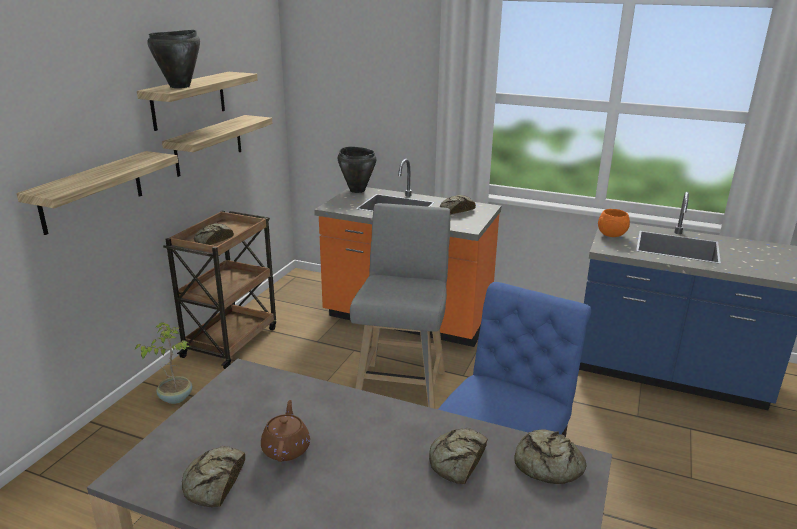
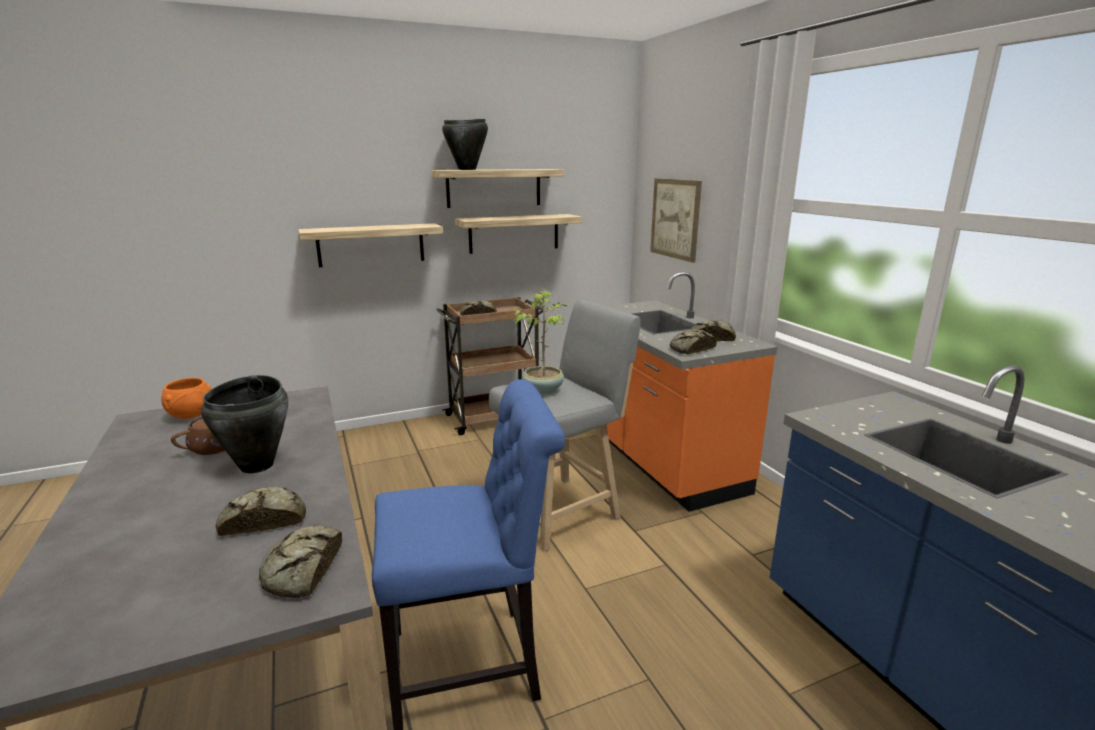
camera: 45 degrees right, 5 degrees down
potted plant [135,322,192,404] -> potted plant moved to [513,289,567,395]
bread [182,446,245,507] -> bread moved to [670,329,717,354]
black cooking pot [338,147,376,193] -> black cooking pot moved to [201,375,288,473]
orange bowl [598,209,630,237] -> orange bowl moved to [161,378,212,419]
none -> picture [650,178,702,263]

